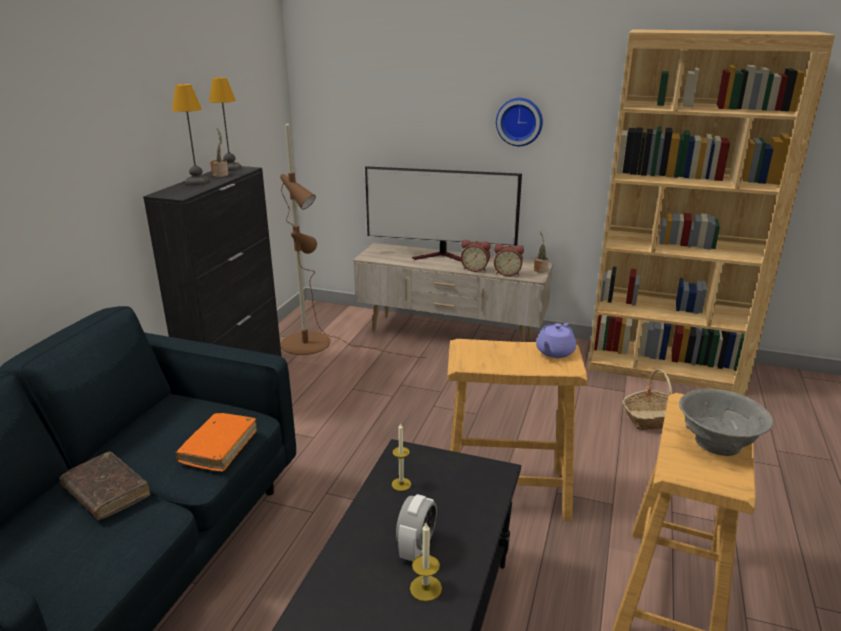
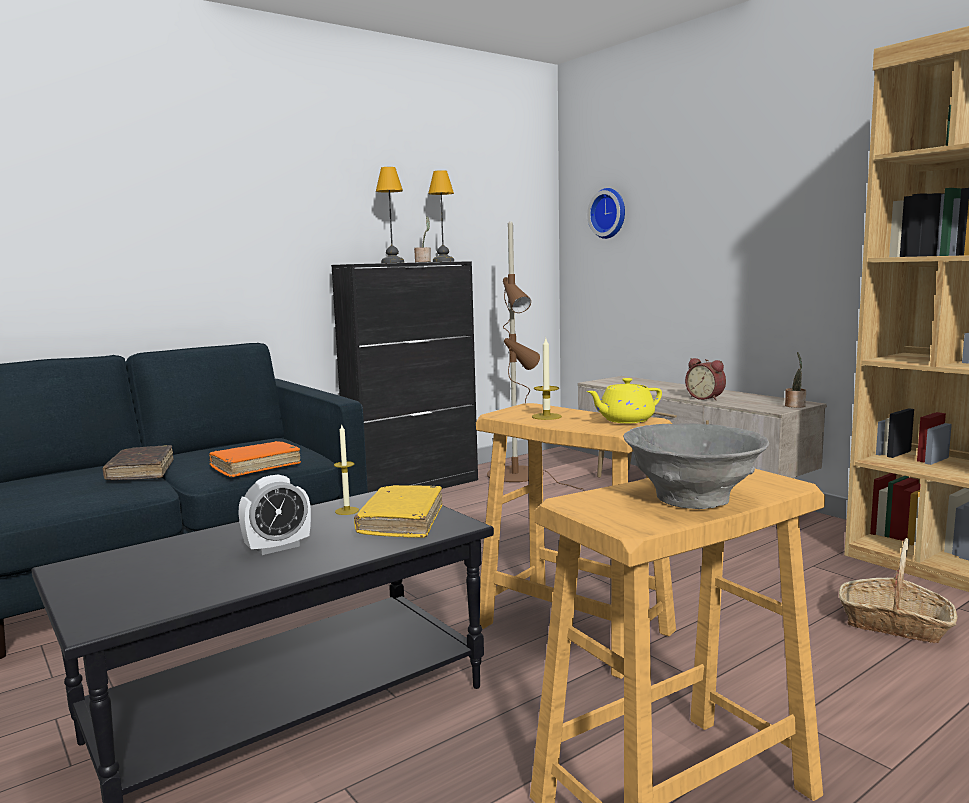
camera: 35 degrees right, 15 degrees down
television [365,166,522,262] -> none
candle [410,523,442,602] -> candle moved to [532,338,562,420]
alarm clock [494,244,524,276] -> none
wall clock [496,98,543,146] -> wall clock moved to [587,188,625,239]
purple teapot [536,323,576,358] -> yellow teapot [586,378,662,423]
none -> yellow book [354,485,442,538]

